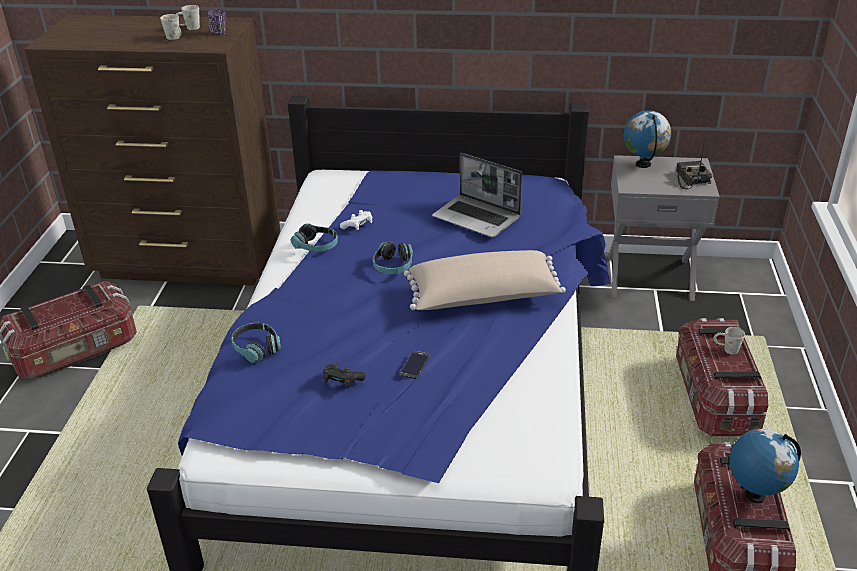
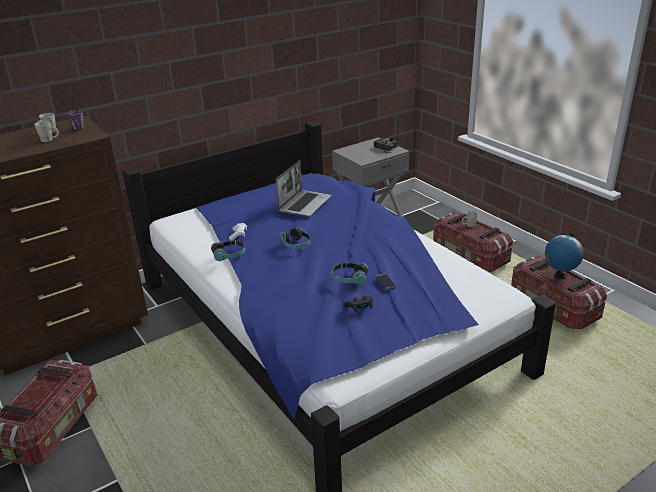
camera: 40 degrees left, 5 degrees down
headphones [231,323,281,363] -> headphones moved to [331,263,368,285]
beige pillow [404,250,566,310] -> none
laptop [432,153,523,237] -> laptop turned 60 degrees counterclockwise [276,160,332,217]
globe [624,110,671,168] -> none

